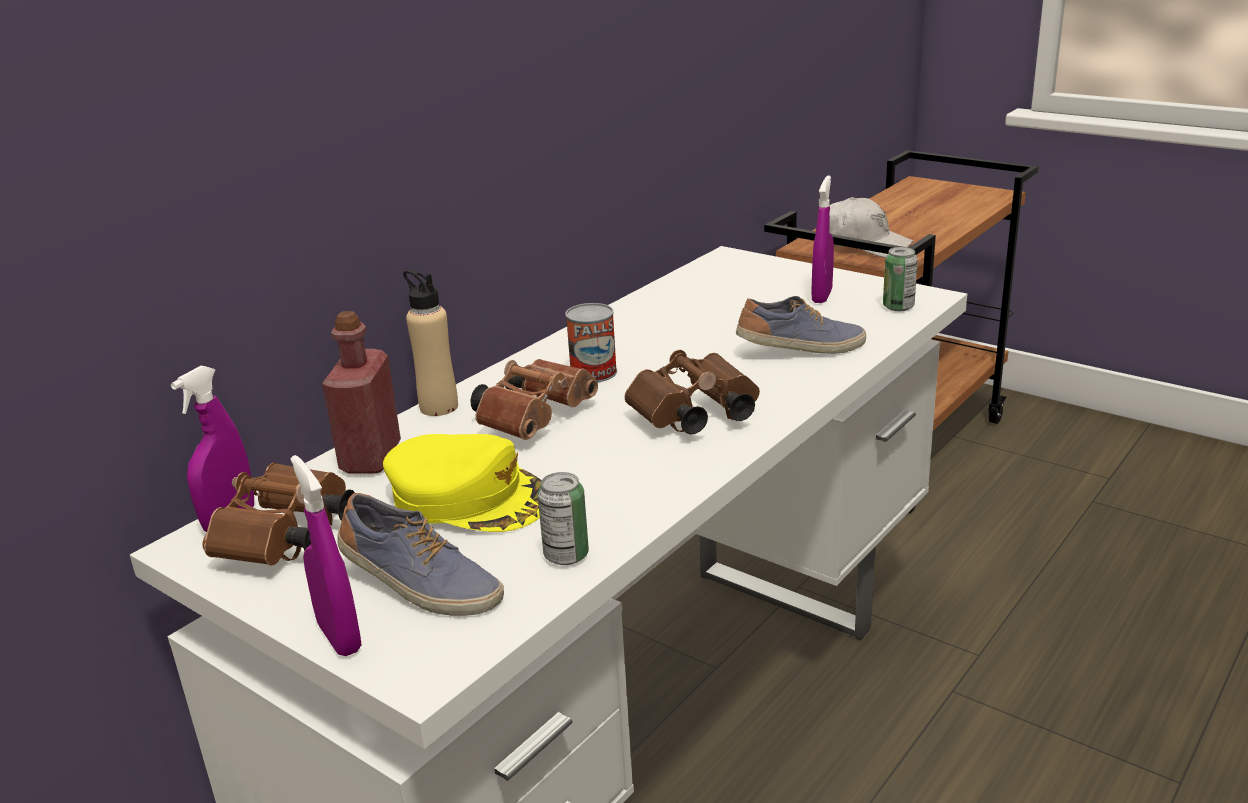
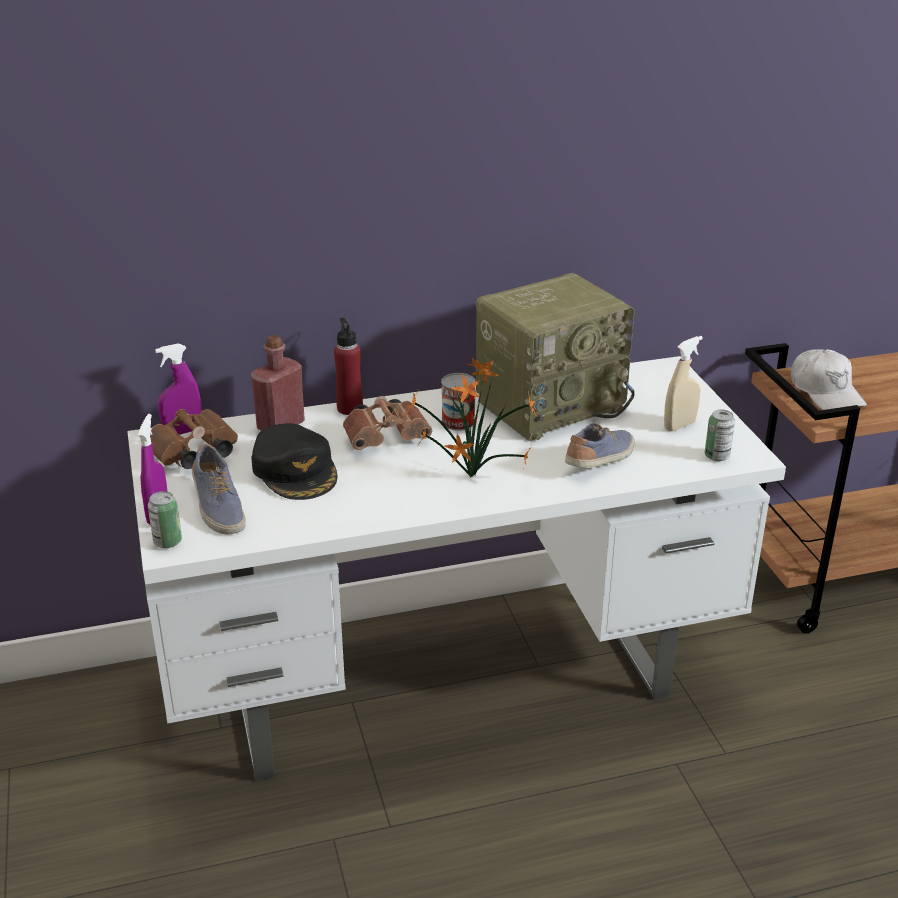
camera: 35 degrees right, 5 degrees up
yellow cap [383,434,542,532] -> black cap [251,423,337,500]
beige bottle [403,270,458,416] -> red bottle [334,317,363,415]
can [538,472,589,565] -> can moved to [148,491,182,548]
brown binoculars [625,350,760,434] -> potted plant [403,358,539,478]
shoe [736,296,866,354] -> shoe turned 75 degrees counterclockwise [565,423,634,468]
purple spray bottle [811,175,834,303] -> beige spray bottle [664,336,703,431]
none -> radio [476,273,635,441]

